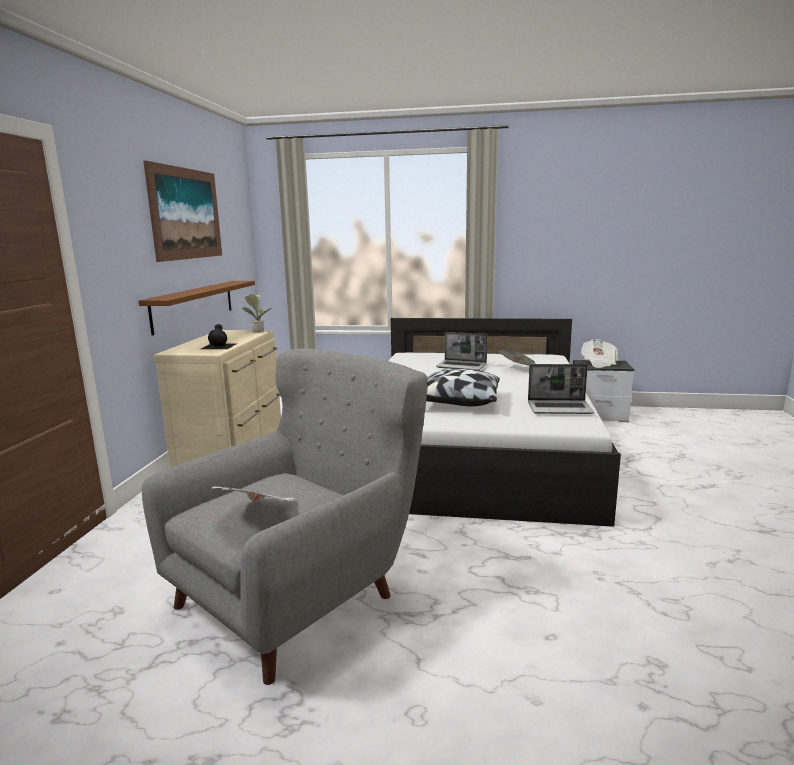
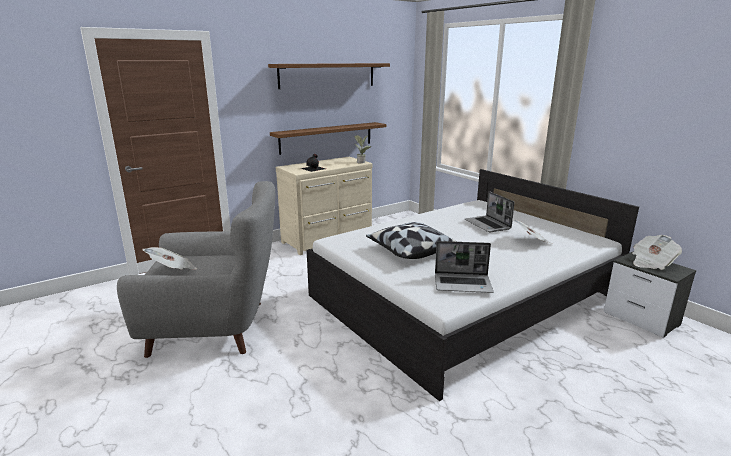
camera: 45 degrees right, 5 degrees up
picture [143,161,222,262] -> brown shelf [268,63,390,89]
laptop [528,364,594,414] -> laptop turned 45 degrees counterclockwise [435,241,494,293]

